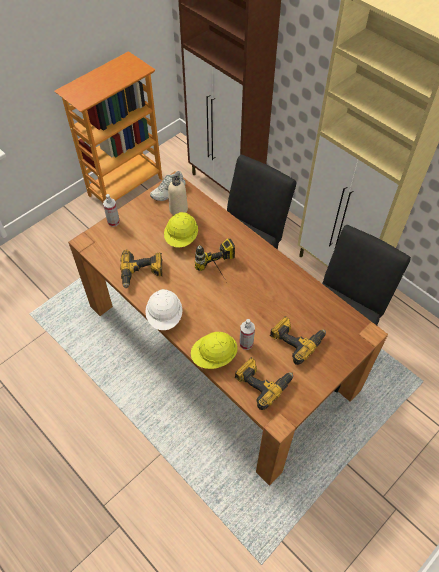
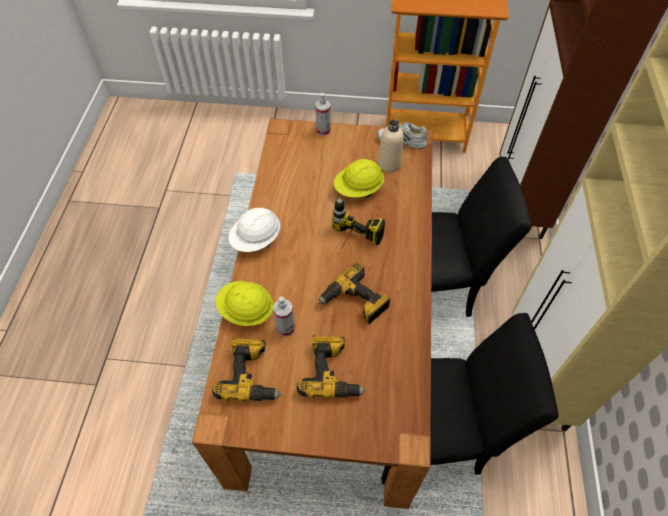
camera: 50 degrees right, 0 degrees up
power drill [120,250,162,288] -> power drill moved to [318,263,391,324]

